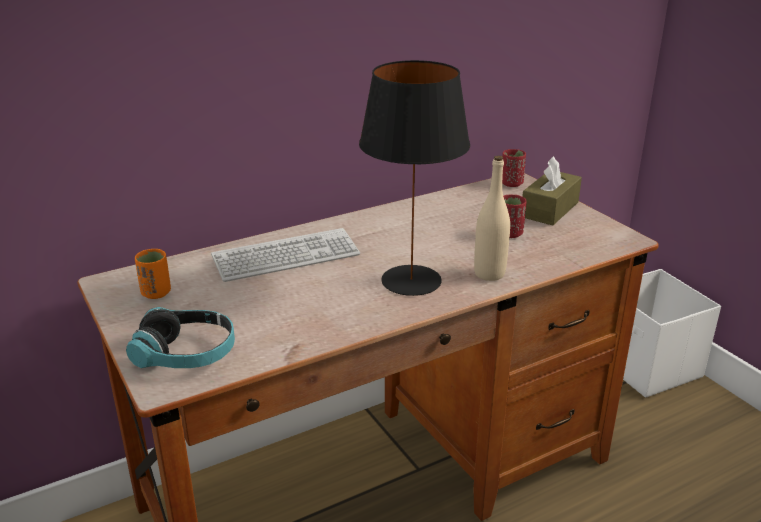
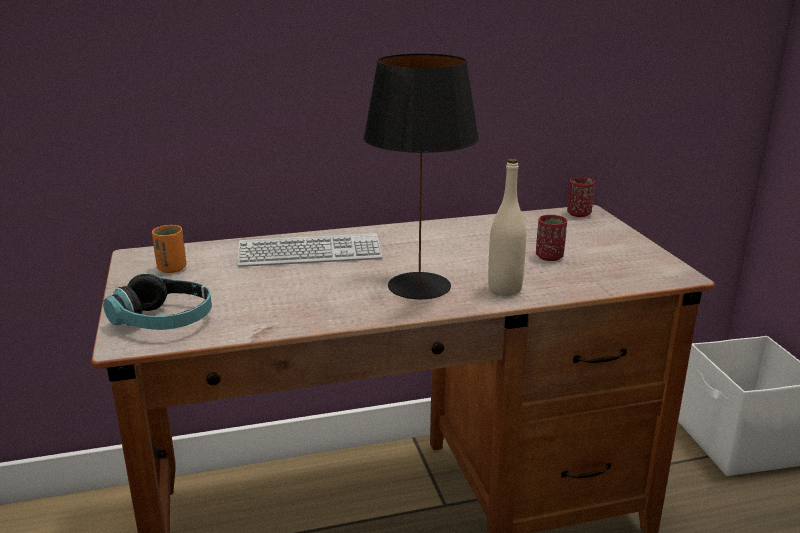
camera: 15 degrees right, 5 degrees down
brown tissue box [522,156,582,226] -> none

